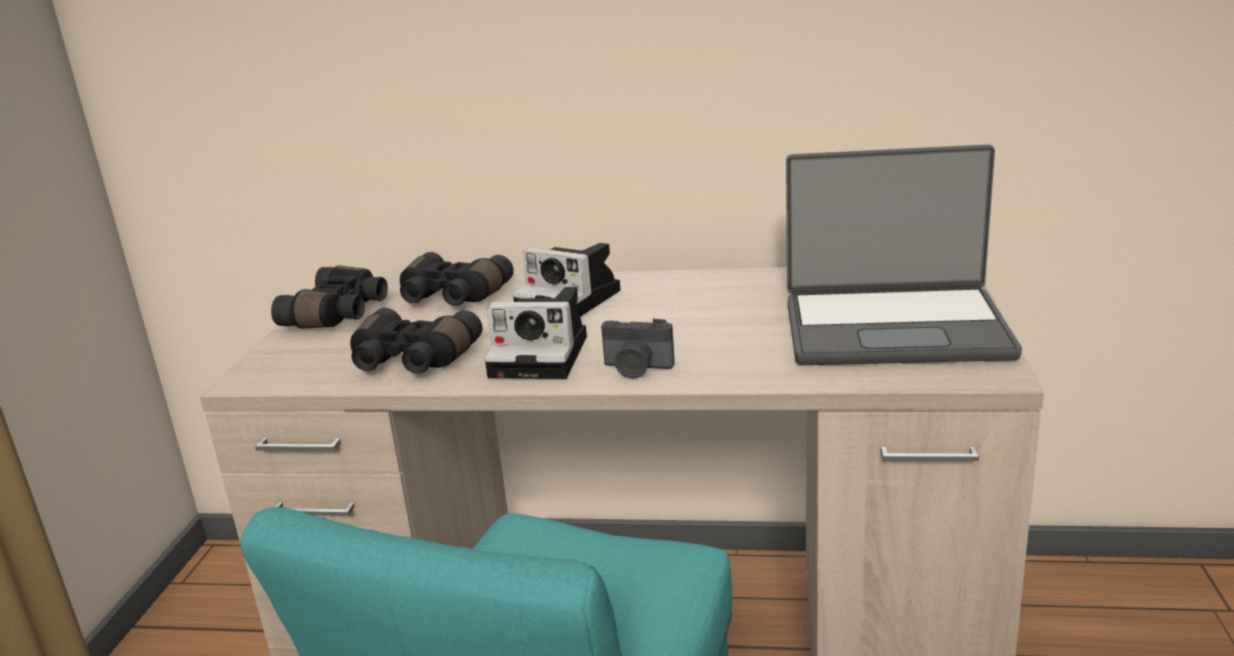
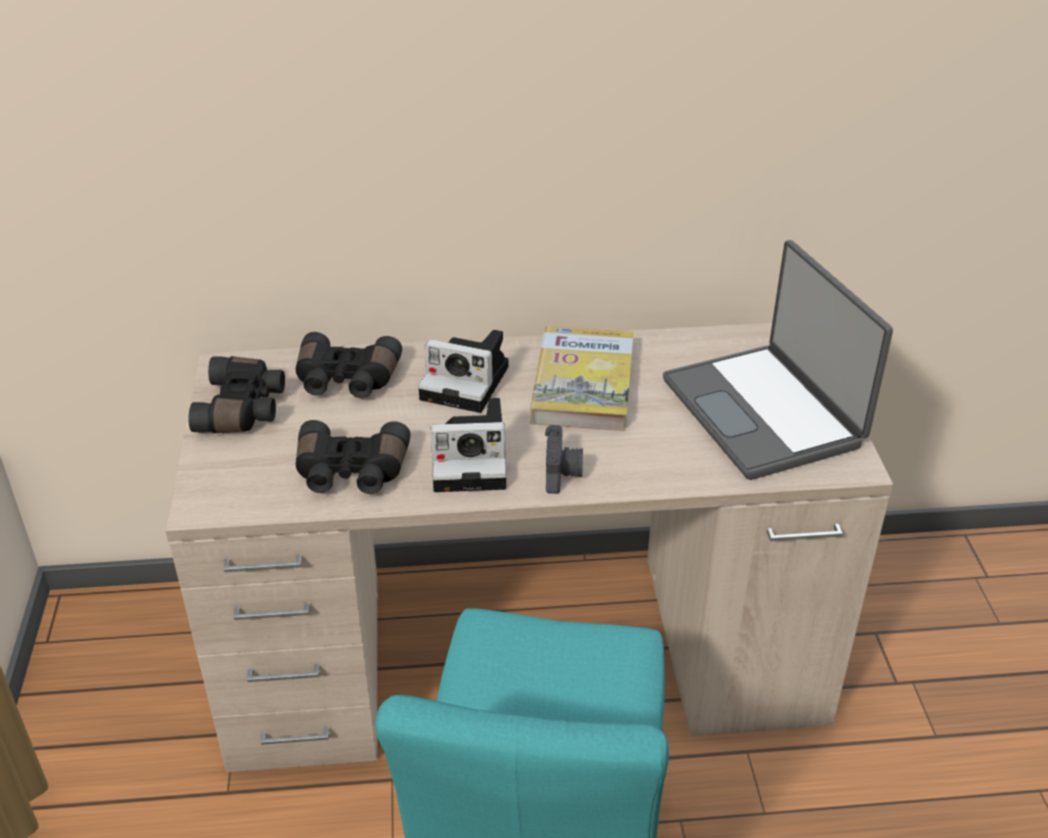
camera: 15 degrees left, 15 degrees up
camera [601,319,675,379] -> camera turned 90 degrees counterclockwise [545,425,583,494]
laptop [786,144,1022,365] -> laptop turned 75 degrees clockwise [663,240,893,480]
none -> book [530,326,634,431]

